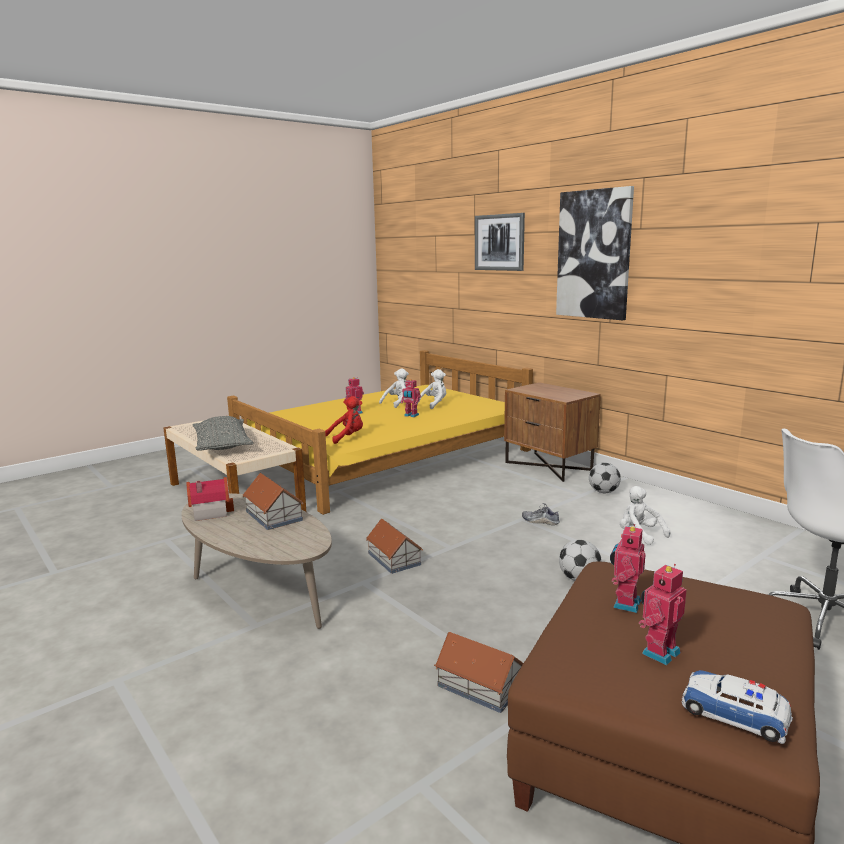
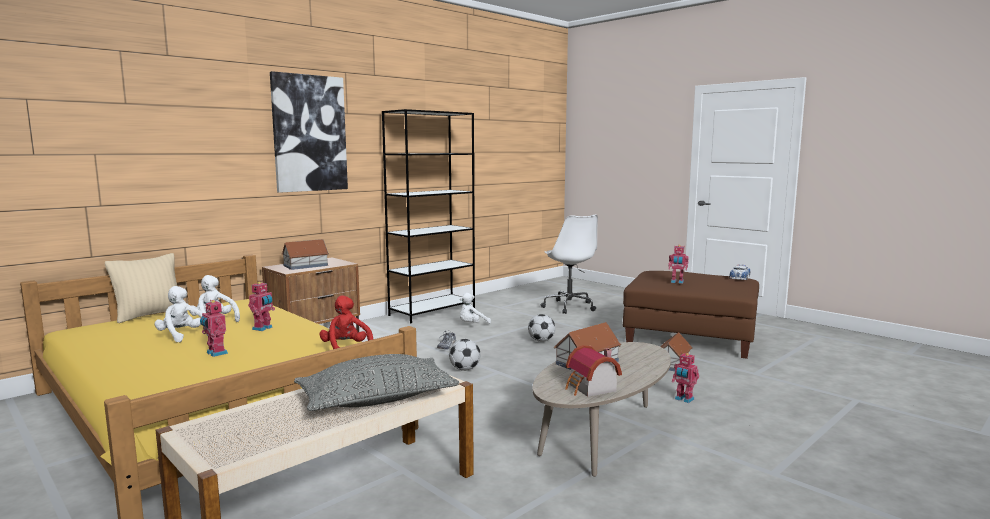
camera: 95 degrees left, 5 degrees down
toy house [366,519,423,574] -> toy house moved to [282,239,329,270]
picture [475,213,525,271] -> none
football [589,463,621,493] -> football moved to [449,339,480,371]
toy robot [639,564,687,665] -> toy robot moved to [672,352,699,403]
none -> beige pillow [105,253,177,323]
none -> white bookcase [382,109,475,323]

